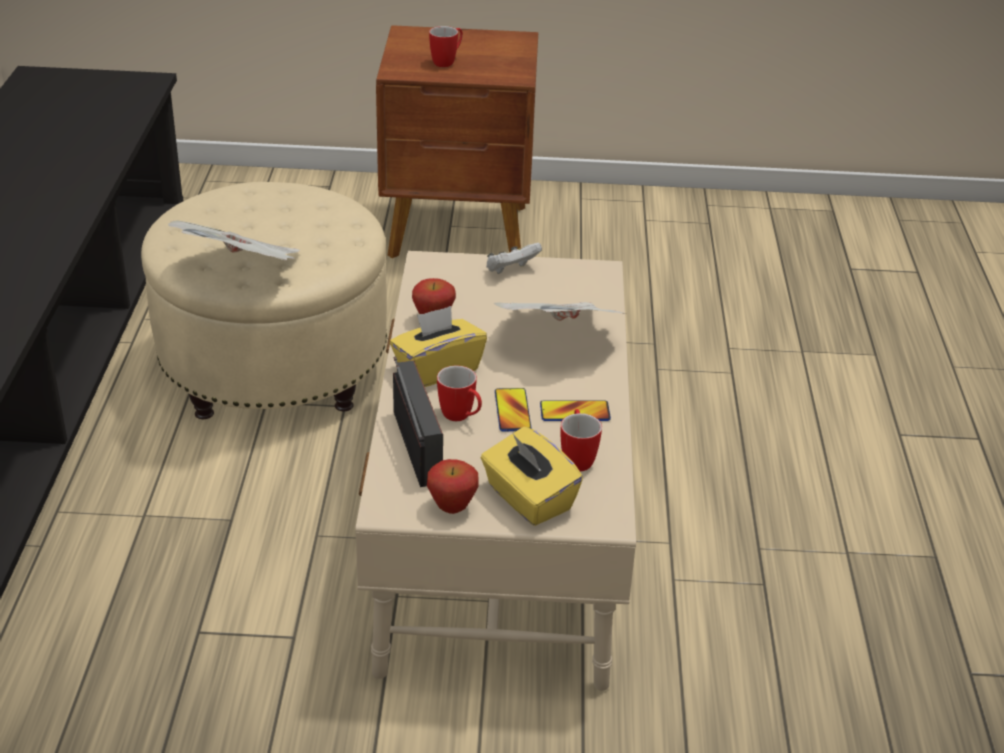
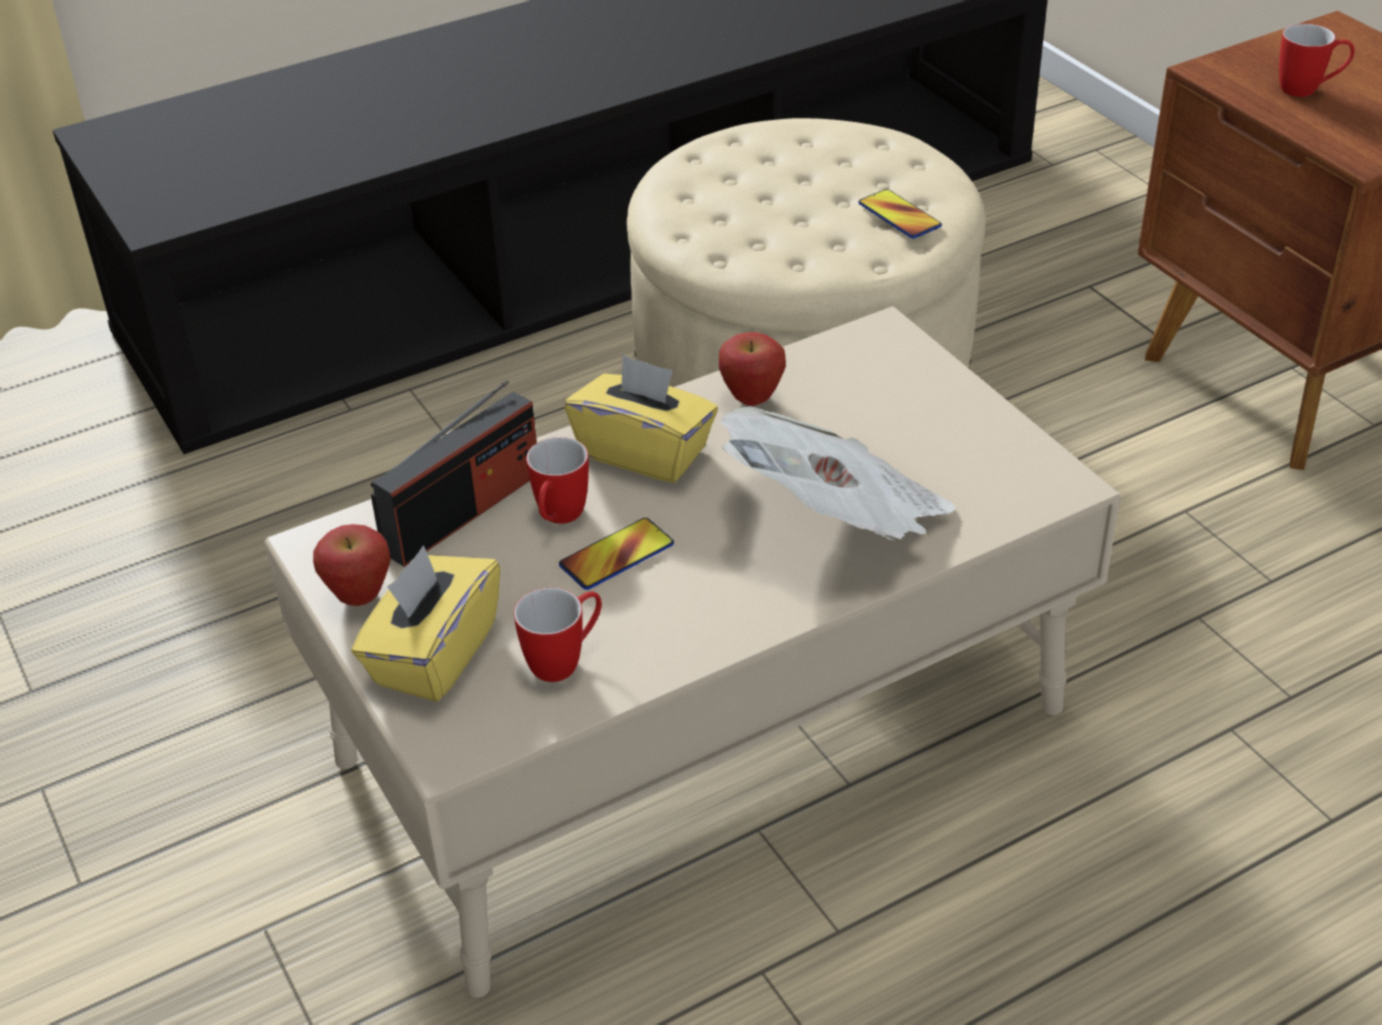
camera: 60 degrees right, 5 degrees up
newspaper [168,220,300,260] -> none
white game controller [486,243,542,274] -> none
phone [540,400,611,421] -> phone moved to [858,189,942,239]

